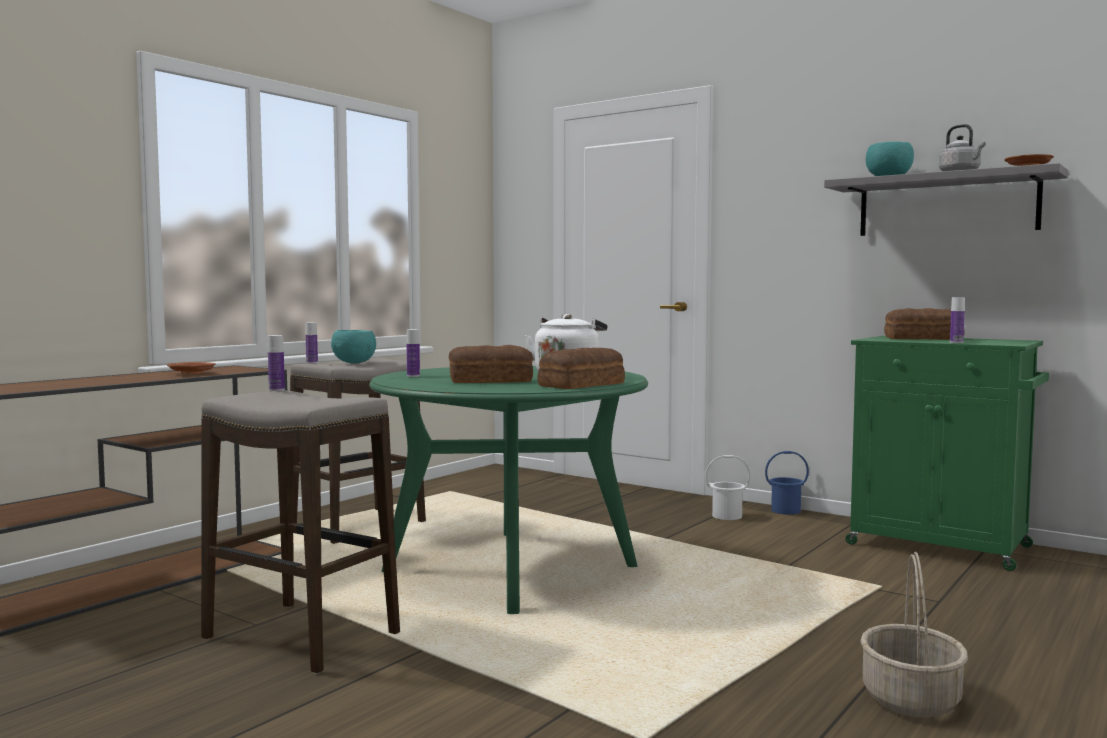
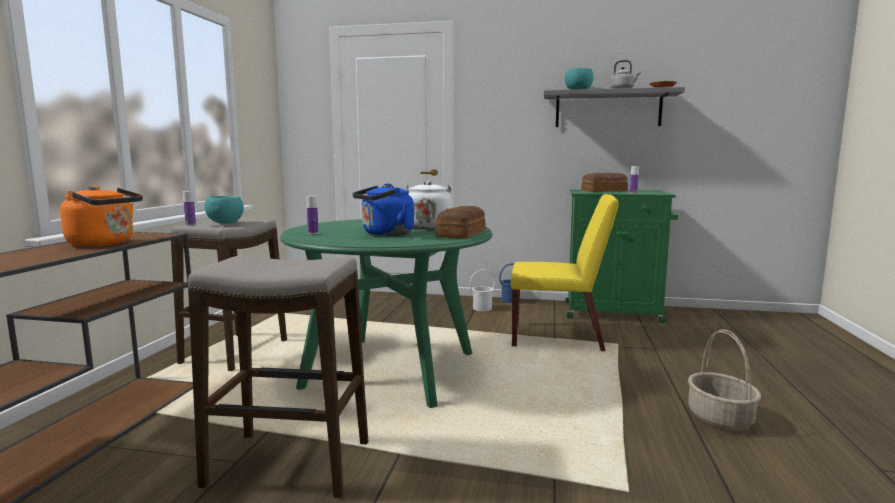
camera: 25 degrees left, 5 degrees up
brown plate [167,362,216,374] -> orange kettle [60,186,143,246]
bottle [268,335,285,391] -> none
bread [449,345,533,383] -> blue kettle [352,183,414,236]
none -> yellow chair [511,194,619,351]

